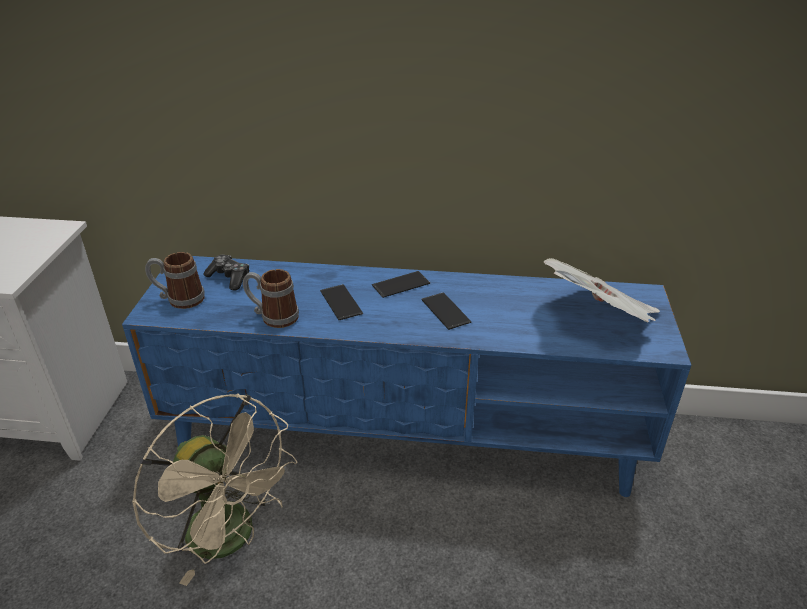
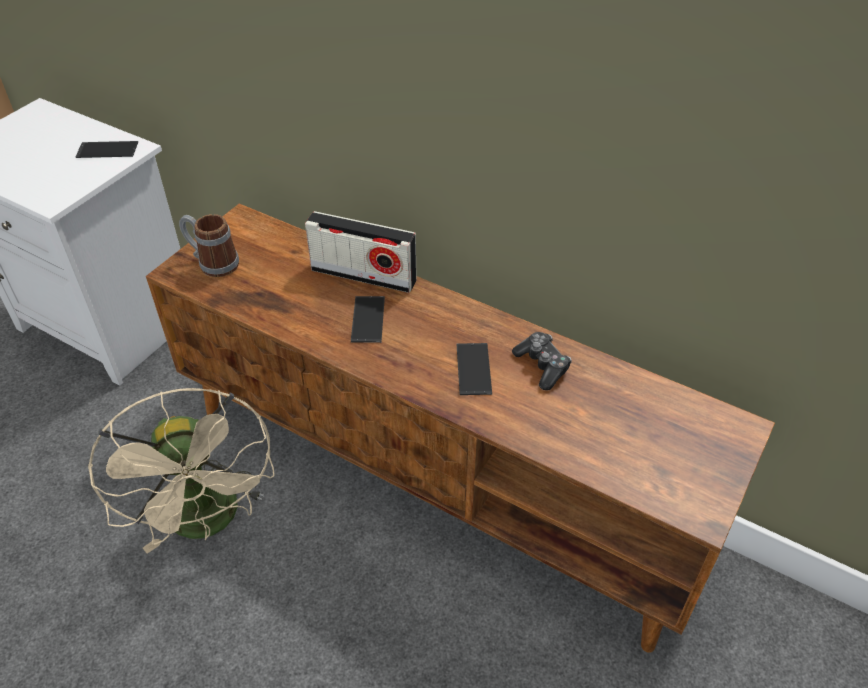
camera: 25 degrees right, 10 degrees up
blue tv stand [122,256,691,497] -> brown tv stand [146,204,775,653]
game controller [204,255,249,291] -> game controller moved to [512,332,572,390]
mug [243,269,299,328] -> none
phone [372,271,430,298] -> phone moved to [76,141,138,158]
newspaper [544,258,660,323] -> none
none -> radio [305,211,417,293]

